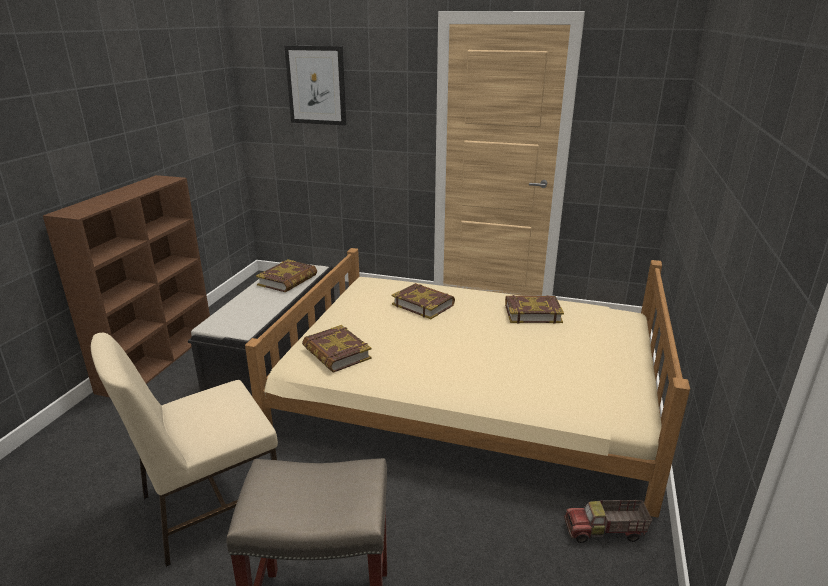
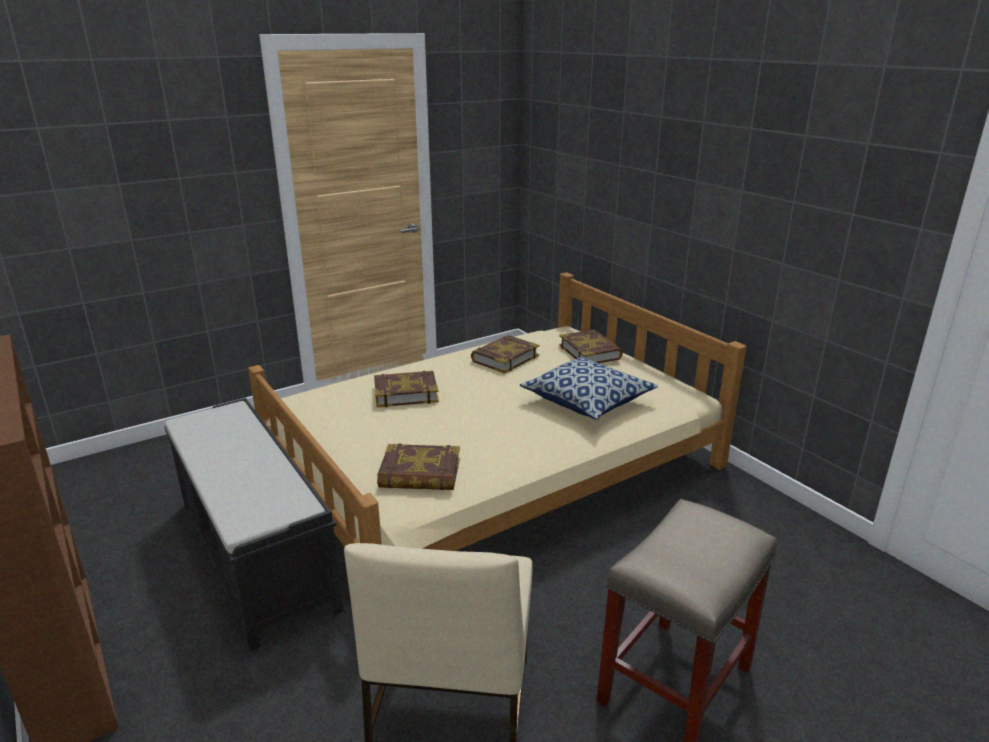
camera: 50 degrees left, 0 degrees up
book [256,259,317,292] -> book moved to [559,330,623,363]
picture [284,45,346,125] -> none
toy truck [564,500,652,543] -> none
none -> pillow [520,357,658,420]

